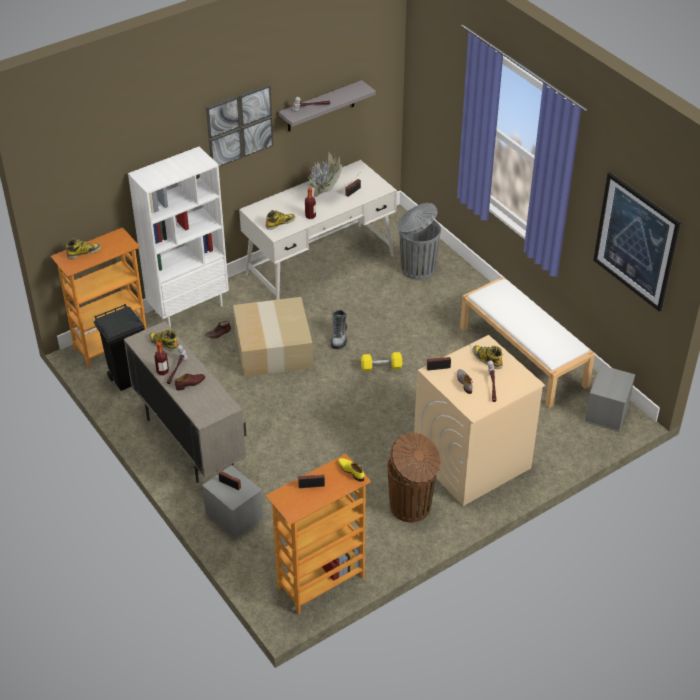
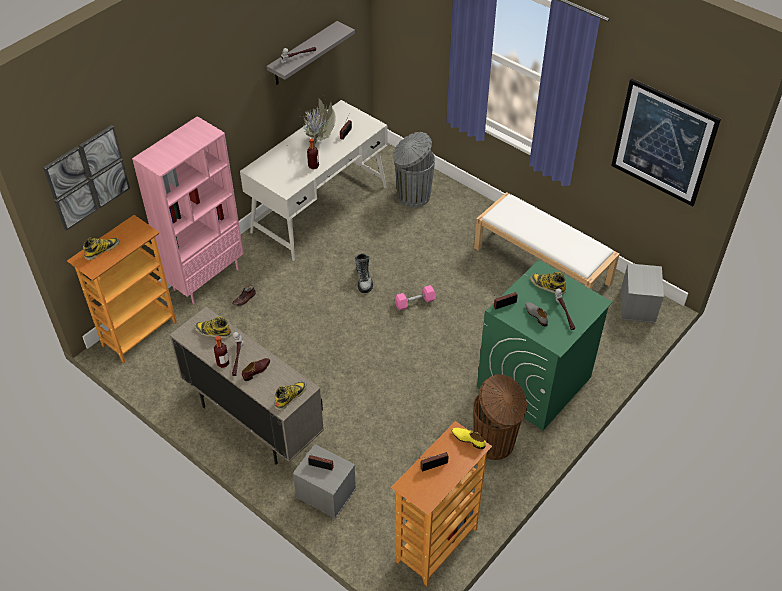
camera: 15 degrees left, 5 degrees up
black trash can [94,304,145,391] -> none
white bookcase [128,147,229,327] -> pink bookcase [132,116,244,304]
picture [206,84,273,167] -> picture moved to [43,125,130,231]
cardboard box [233,297,313,377] -> none
boot [265,210,295,230] -> boot moved to [275,381,307,410]
yellow dumbbell [361,352,402,372] -> pink dumbbell [395,285,436,310]
beige washing machine [414,335,545,506] -> green washing machine [477,260,613,430]

